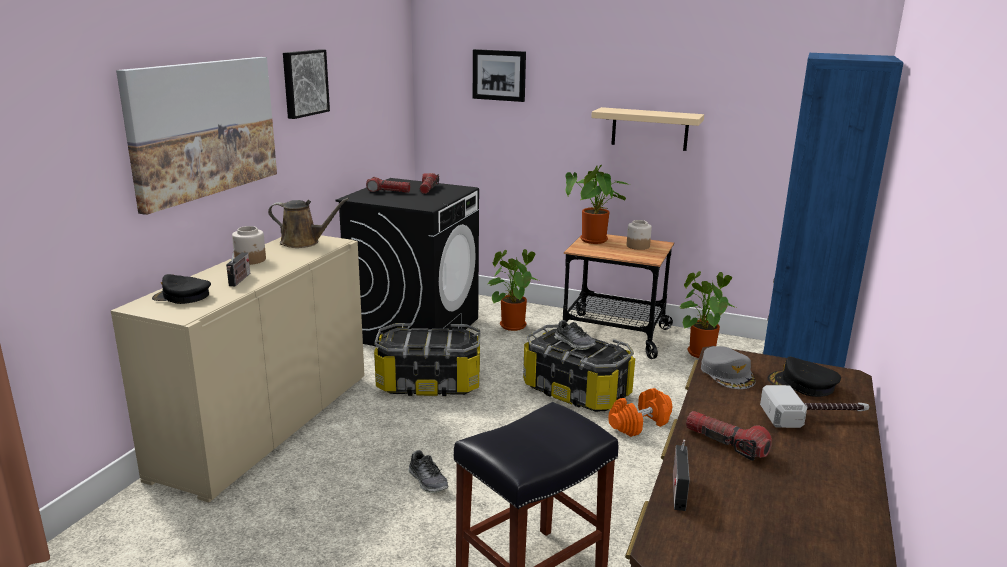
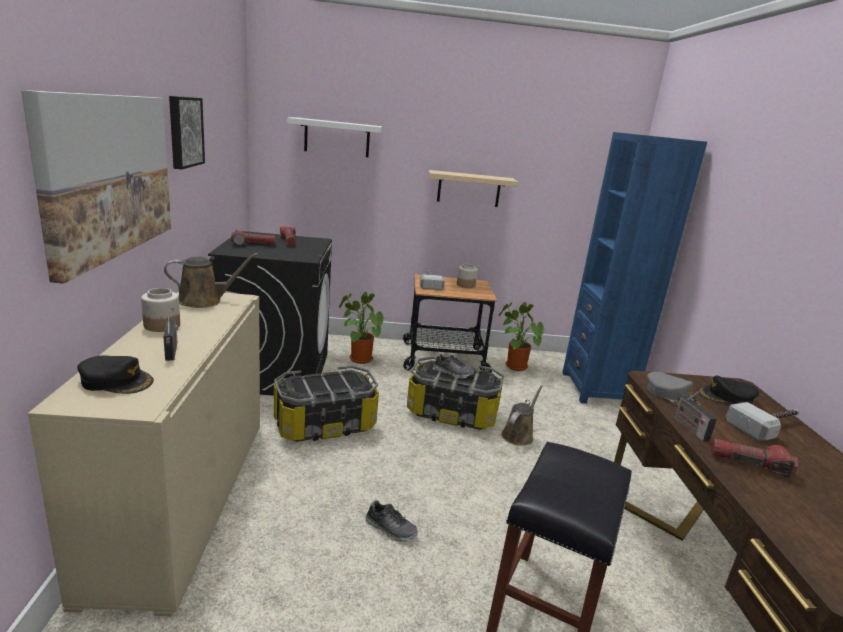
camera: 25 degrees left, 0 degrees up
black cap [152,274,211,304] -> black cap turned 150 degrees counterclockwise [77,355,154,394]
picture [473,49,526,102] -> white shelf [287,117,382,157]
potted plant [565,165,630,244] -> hammer [420,270,445,290]
orange dumbbell [608,388,672,437] -> brown watering can [501,385,543,446]
radio [673,440,690,511] -> radio moved to [675,392,717,442]

